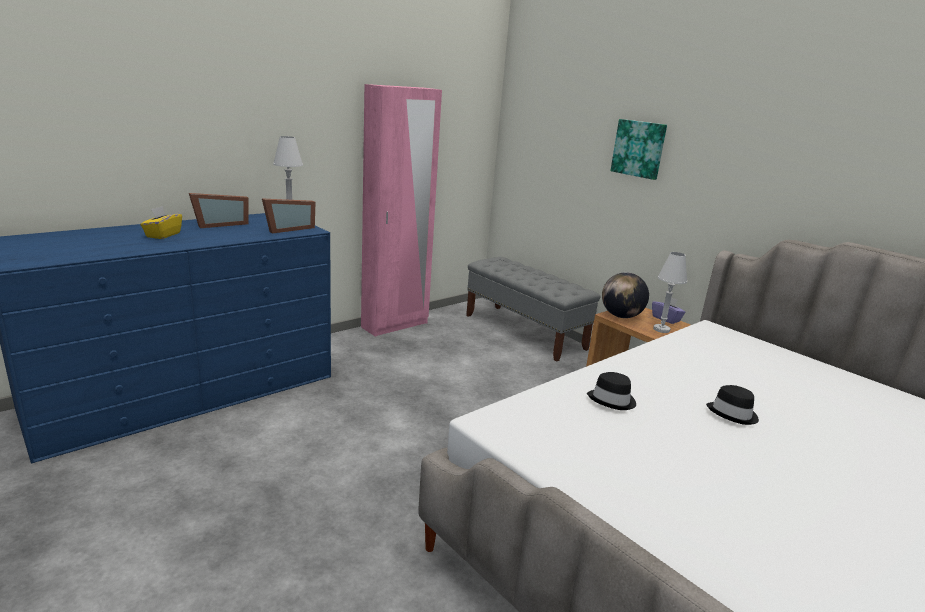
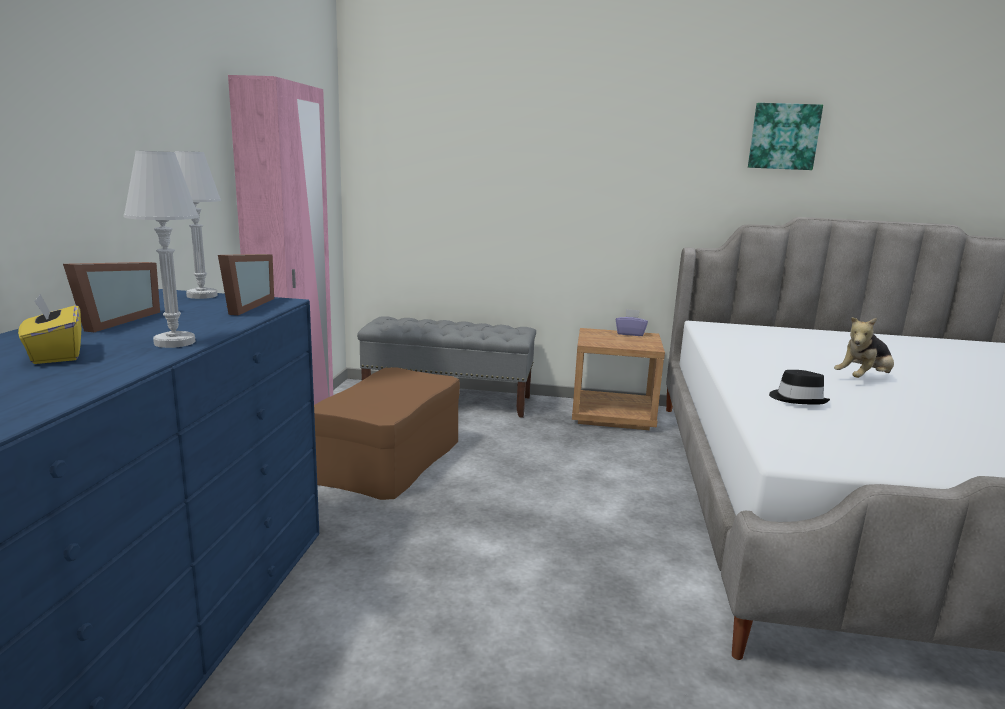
camera: 40 degrees left, 5 degrees down
globe [602,272,649,318] -> none
picture [611,119,667,180] -> picture moved to [748,103,823,170]
white table lamp [653,252,687,333] -> white table lamp moved to [123,151,199,348]
black hat [706,385,759,425] -> plush toy [834,317,894,378]
none -> brown ottoman [314,367,460,500]

